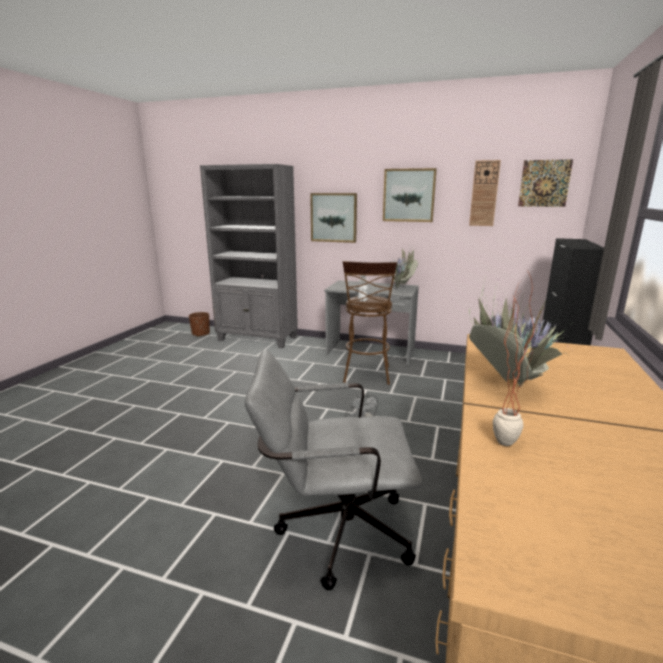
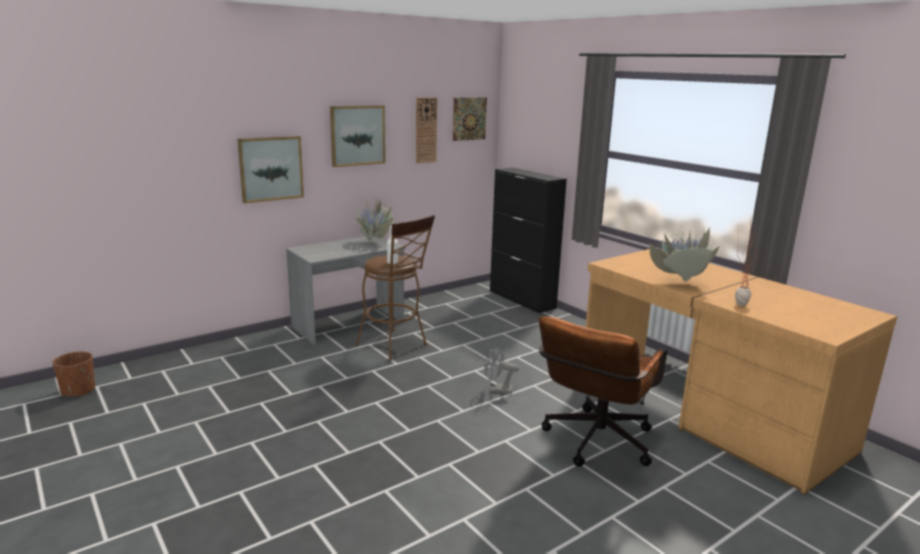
camera: 55 degrees left, 0 degrees up
grey bookcase [200,164,298,348] -> none
grey office chair [245,350,422,590] -> brown office chair [539,316,667,467]

